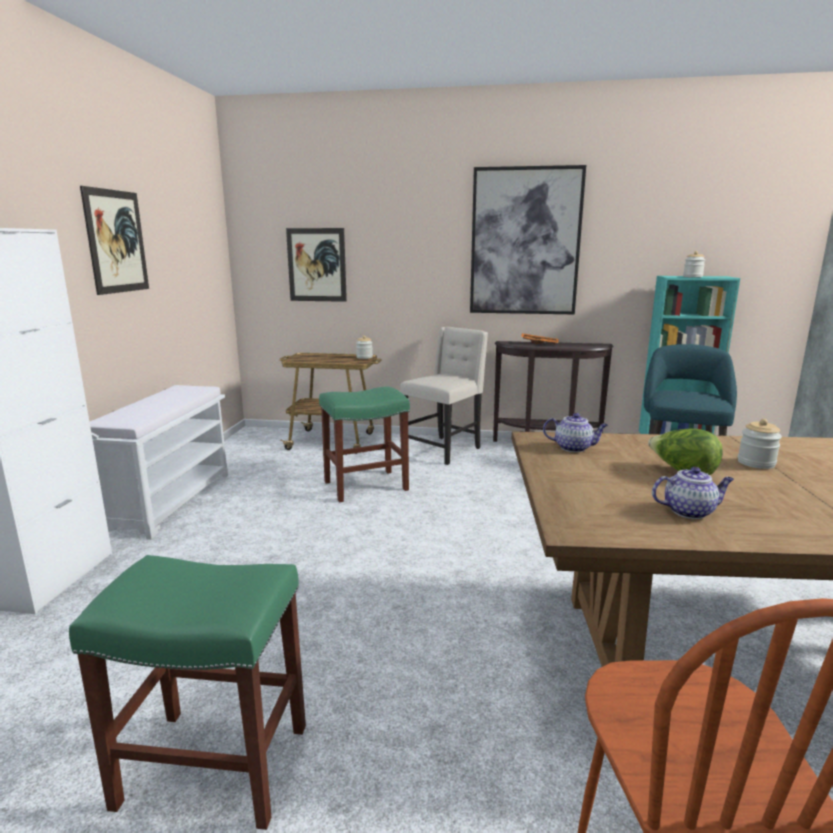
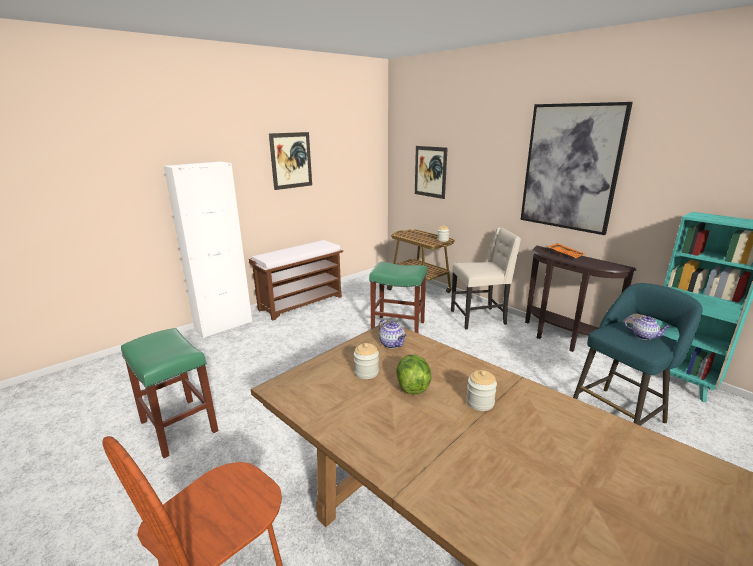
camera: 40 degrees right, 5 degrees up
white bench [90,385,228,539] -> brown bench [249,240,343,321]
teapot [652,467,734,519] -> teapot moved to [624,316,670,340]
jar [683,251,705,277] -> jar moved to [354,343,379,379]

